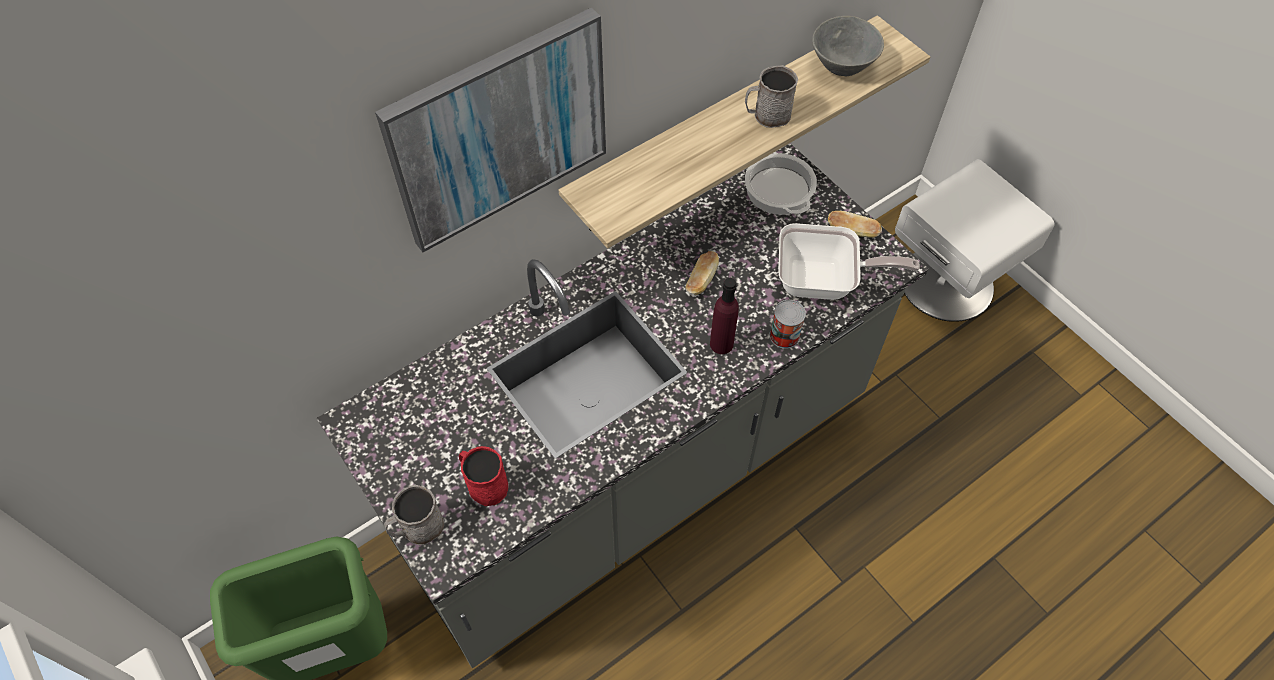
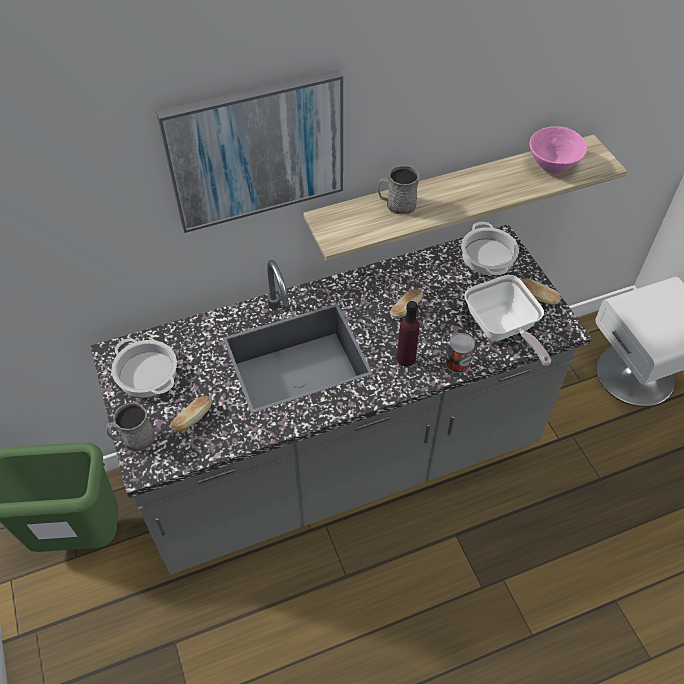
camera: 15 degrees right, 5 degrees down
red mug [459,446,508,506] -> bread [170,396,212,431]
grey mug [745,65,798,128] -> grey mug moved to [378,165,420,214]
frying pan [778,223,920,300] -> frying pan turned 45 degrees clockwise [464,275,551,366]
grey bowl [812,16,884,76] -> pink bowl [529,126,587,173]
none -> cooking pot [111,338,177,398]

